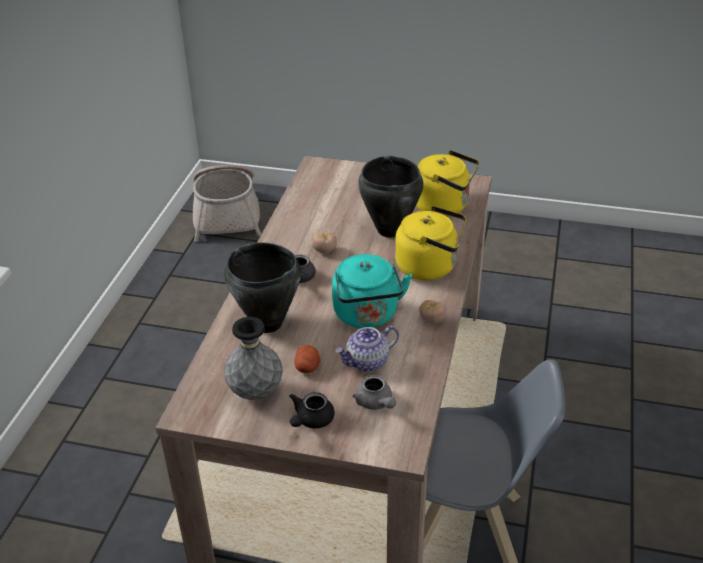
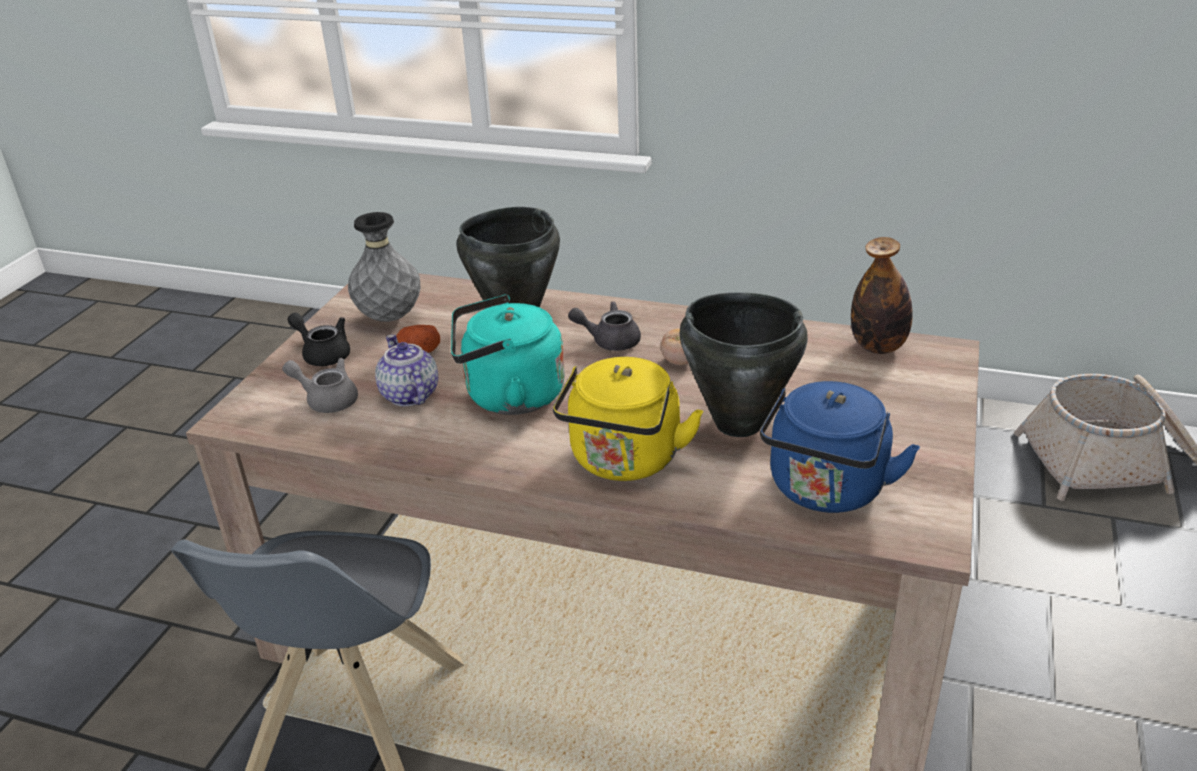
camera: 95 degrees right, 5 degrees down
grey teapot [352,375,396,410] -> grey teapot turned 45 degrees clockwise [282,358,358,413]
yellow kettle [416,150,480,217] -> blue kettle [760,381,920,513]
tomato [419,300,446,324] -> none
none -> bottle [851,237,913,354]

